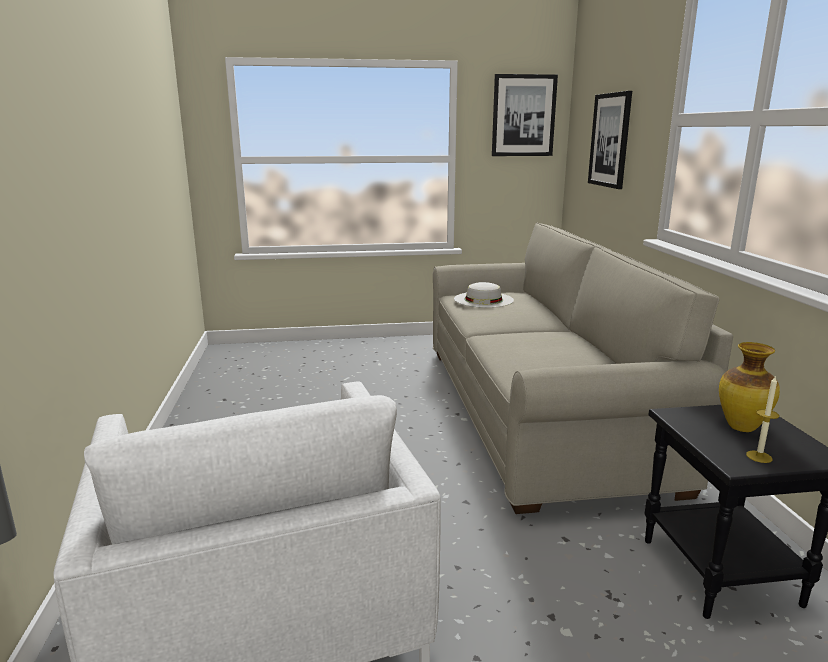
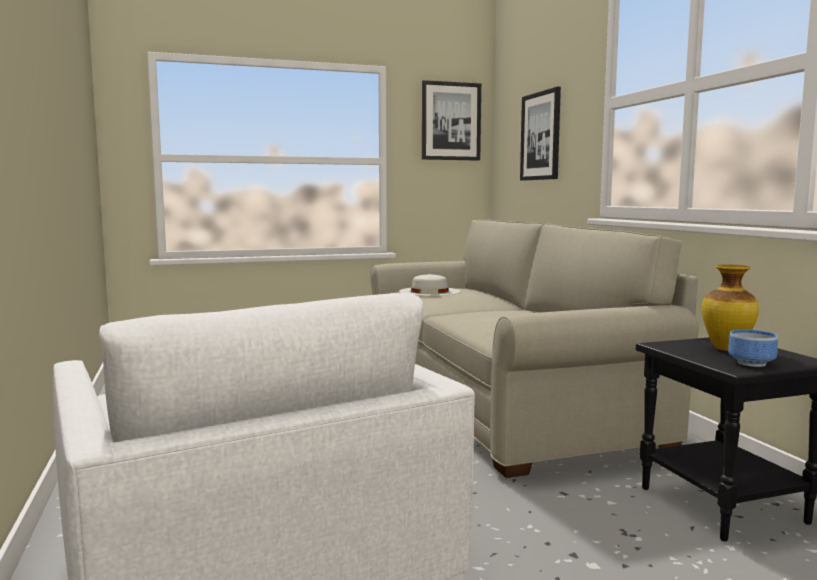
camera: 10 degrees left, 10 degrees down
candle [746,375,779,463] -> bowl [728,330,778,367]

